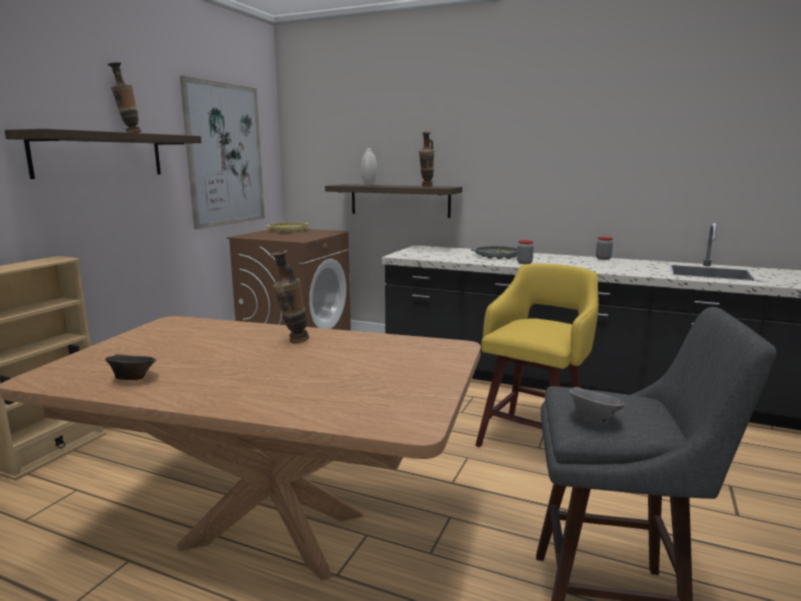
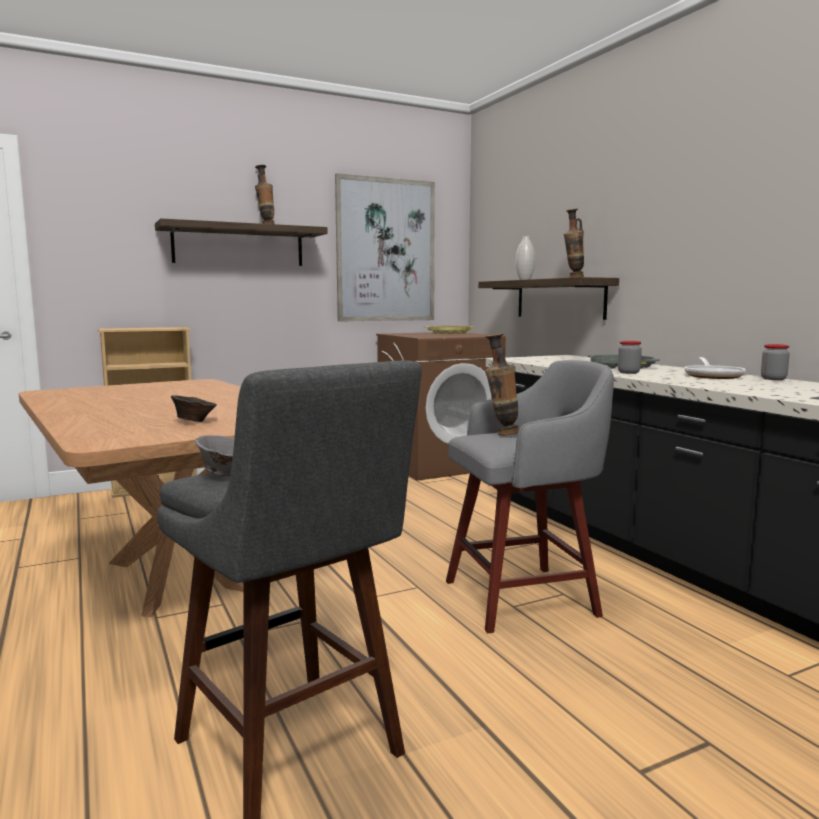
camera: 40 degrees right, 5 degrees down
brown bowl [105,354,156,380] -> brown bowl moved to [171,395,217,422]
vase [271,250,309,343] -> vase moved to [485,333,519,436]
yellow stool [475,264,599,447] -> grey stool [446,360,614,633]
none -> frying pan [684,357,746,379]

